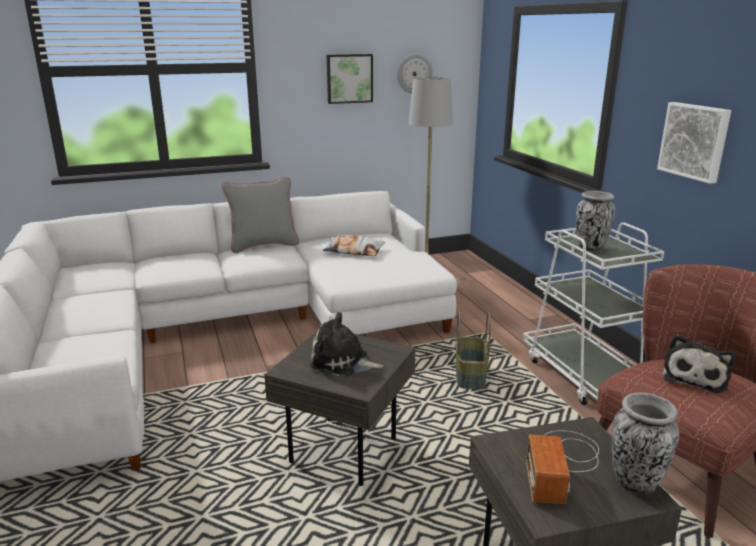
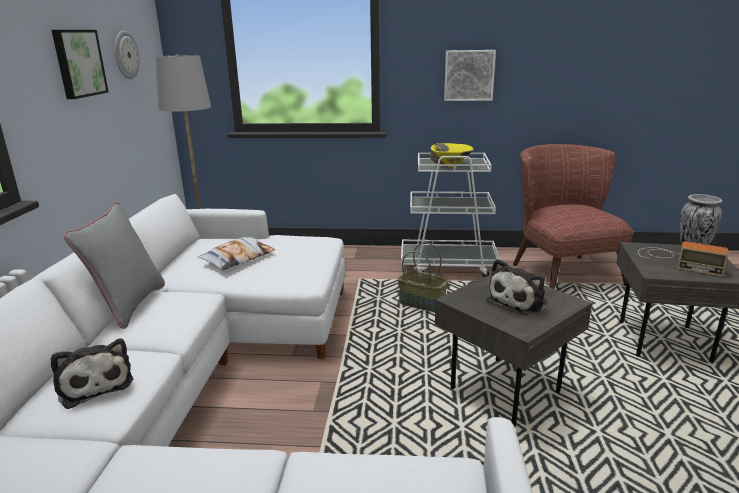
camera: 65 degrees left, 0 degrees up
vase [576,191,616,252] -> yellow bowl [430,143,474,167]
plush toy [663,334,736,393] -> plush toy moved to [51,338,133,409]

